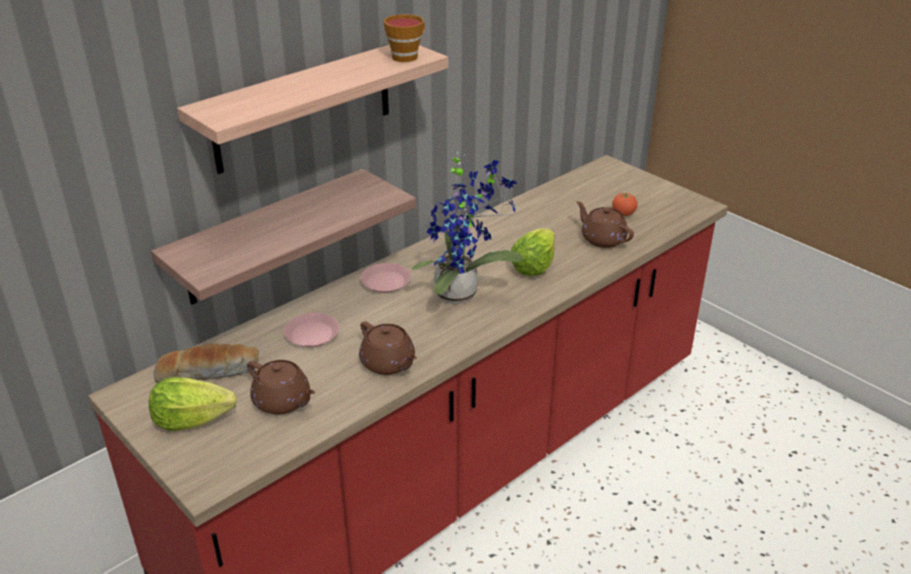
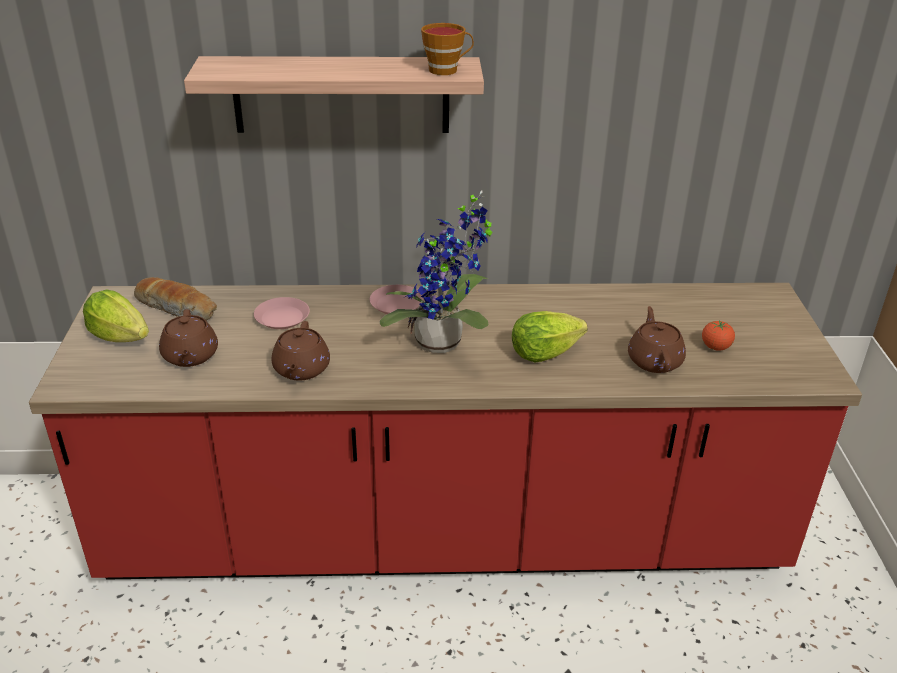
camera: 40 degrees right, 0 degrees up
shelf [151,169,416,305] -> none

